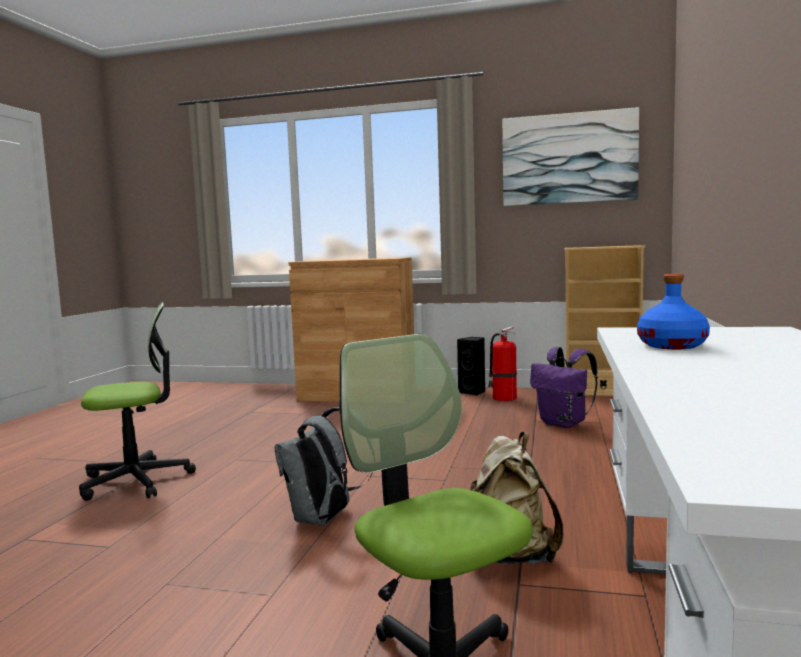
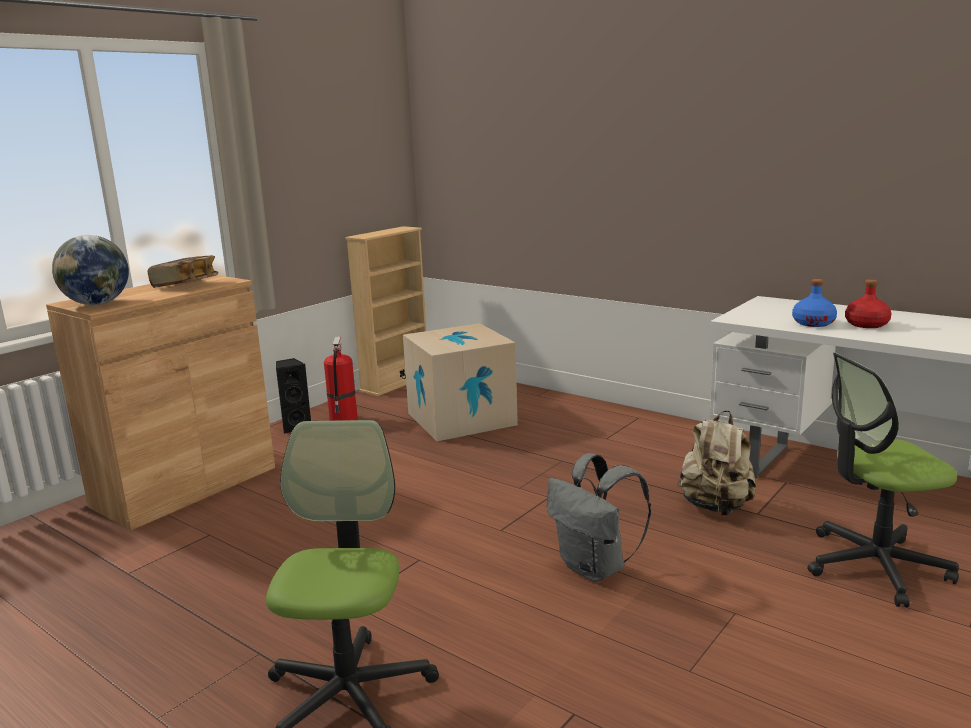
camera: 65 degrees left, 10 degrees up
picture [502,107,639,206] -> none
purple backpack [530,347,598,428] -> cardboard box [403,323,518,441]
none -> globe [52,235,129,305]
none -> book [148,255,218,288]
none -> red bottle [845,279,892,328]

